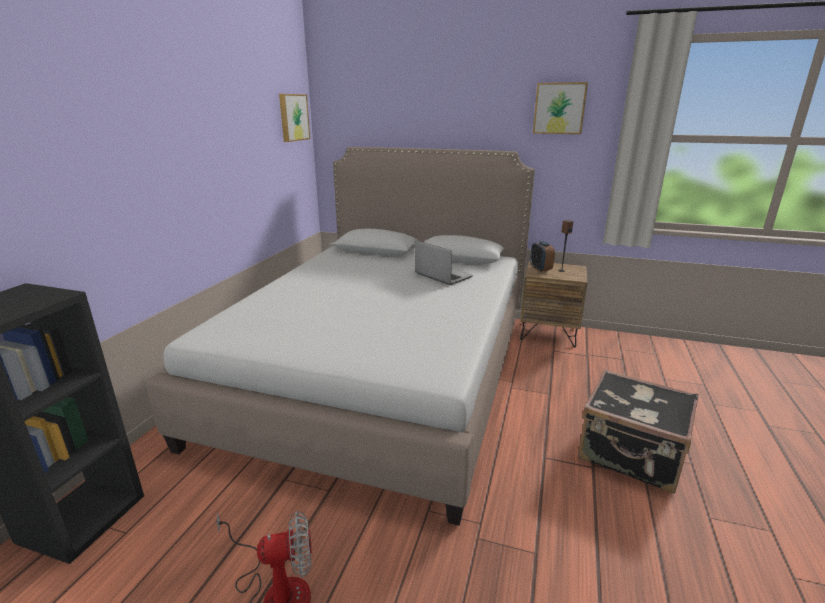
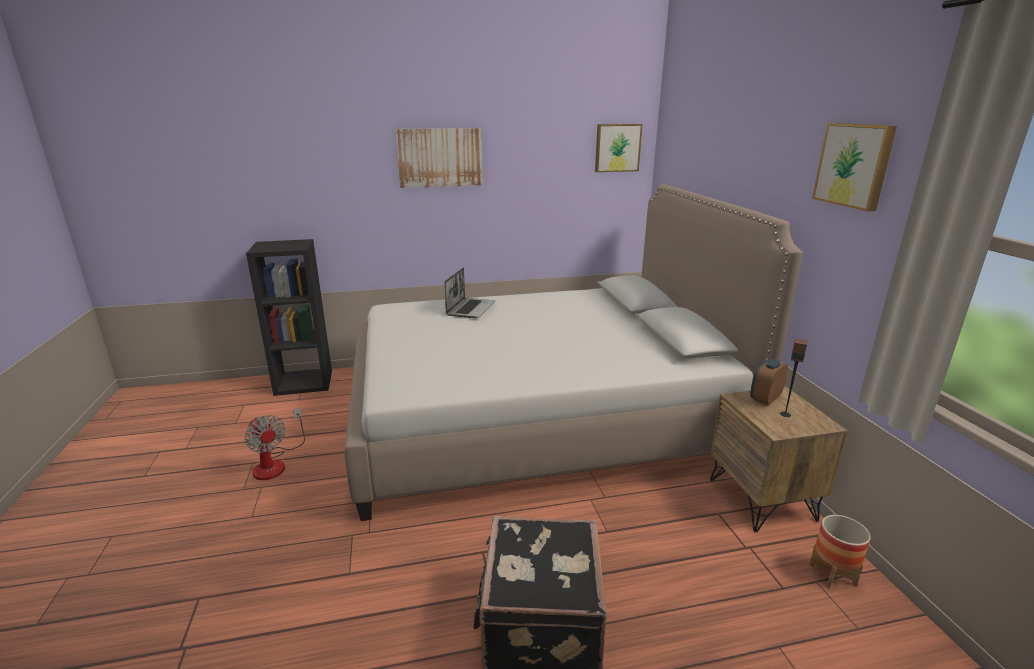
camera: 60 degrees right, 0 degrees up
laptop [415,241,473,285] -> laptop moved to [444,268,495,318]
none -> picture [396,128,483,188]
none -> planter [809,515,871,589]

